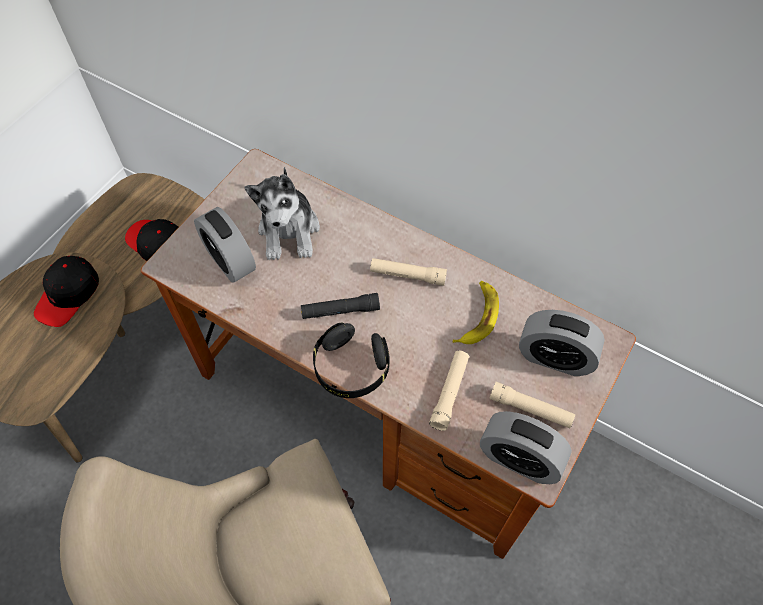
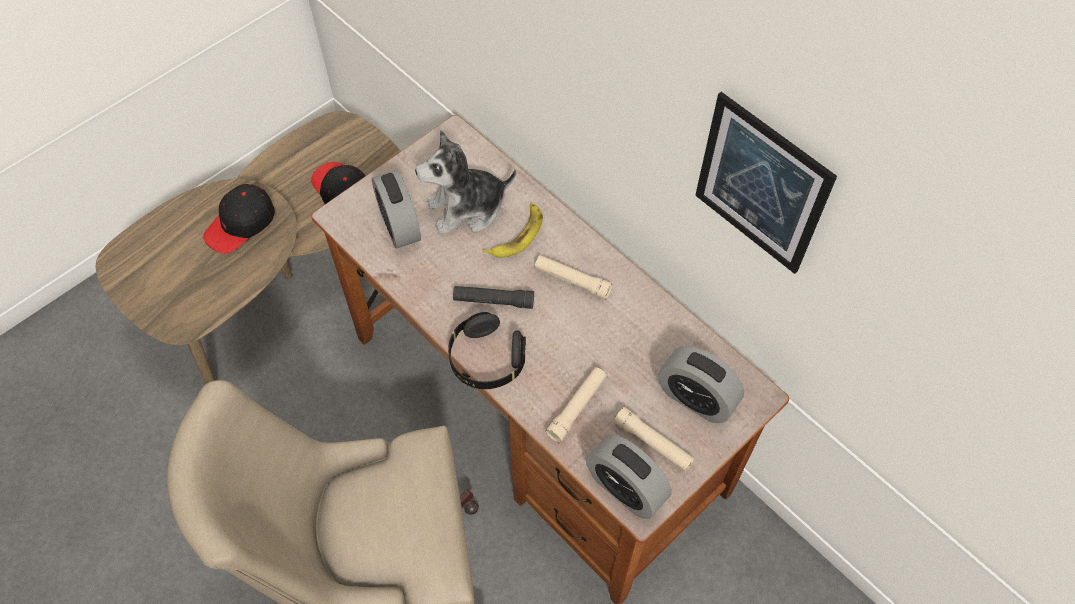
camera: 15 degrees right, 0 degrees up
plush toy [244,167,320,260] -> plush toy turned 60 degrees clockwise [415,130,516,235]
banana [453,281,499,344] -> banana moved to [482,203,543,258]
none -> picture [695,92,837,274]

